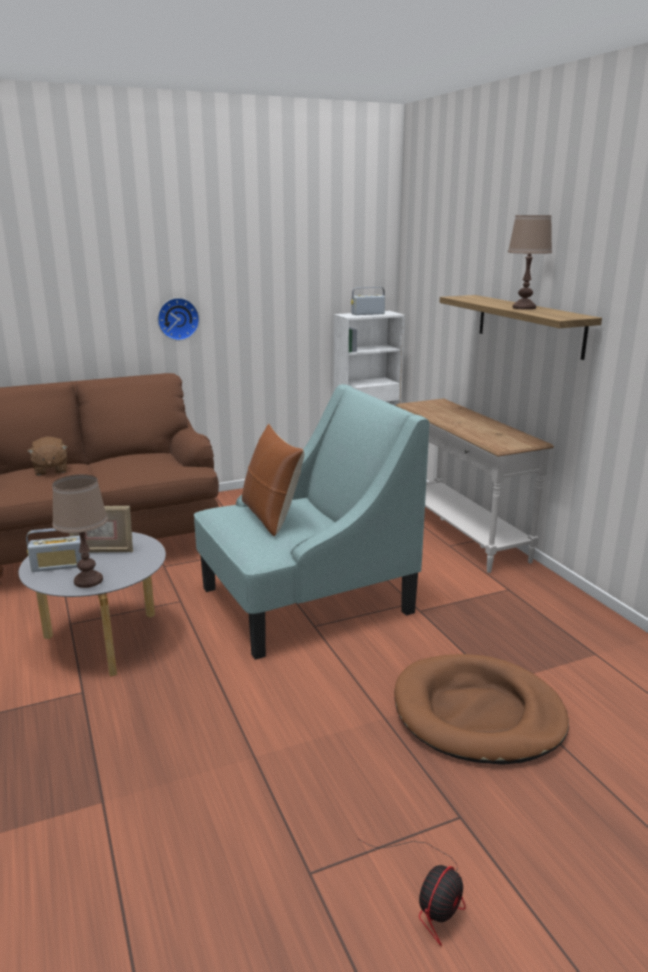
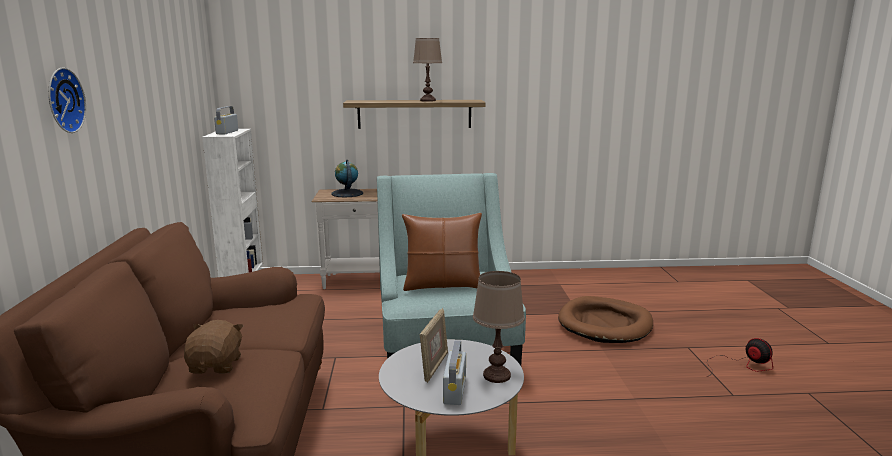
camera: 70 degrees left, 5 degrees down
brown plush toy [27,437,67,475] -> brown plush toy turned 90 degrees counterclockwise [184,320,243,374]
wall clock [158,298,199,341] -> wall clock moved to [48,67,86,133]
none -> globe [331,160,363,197]

